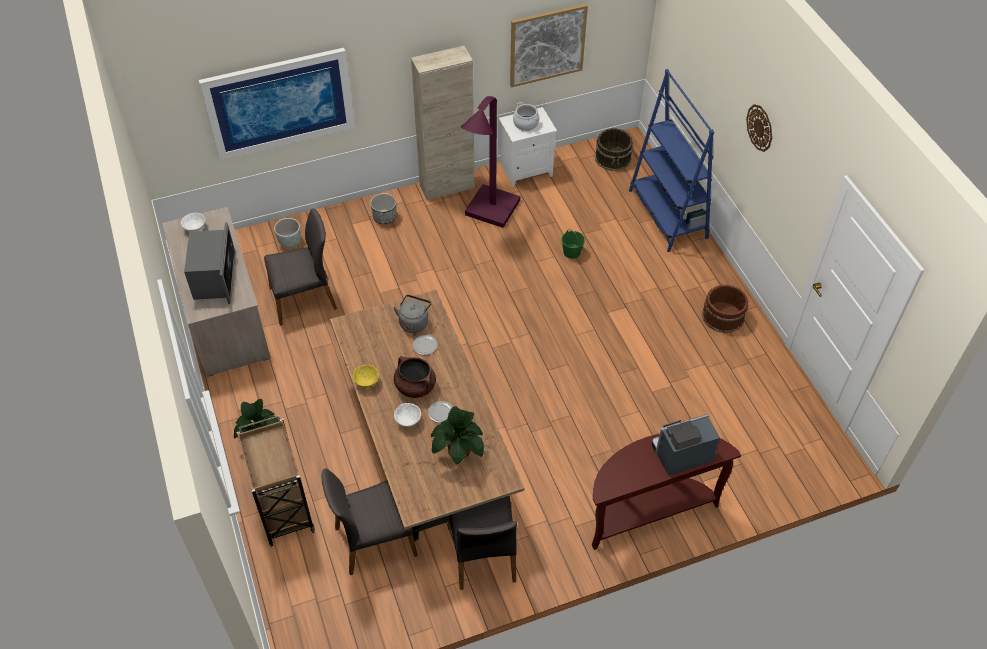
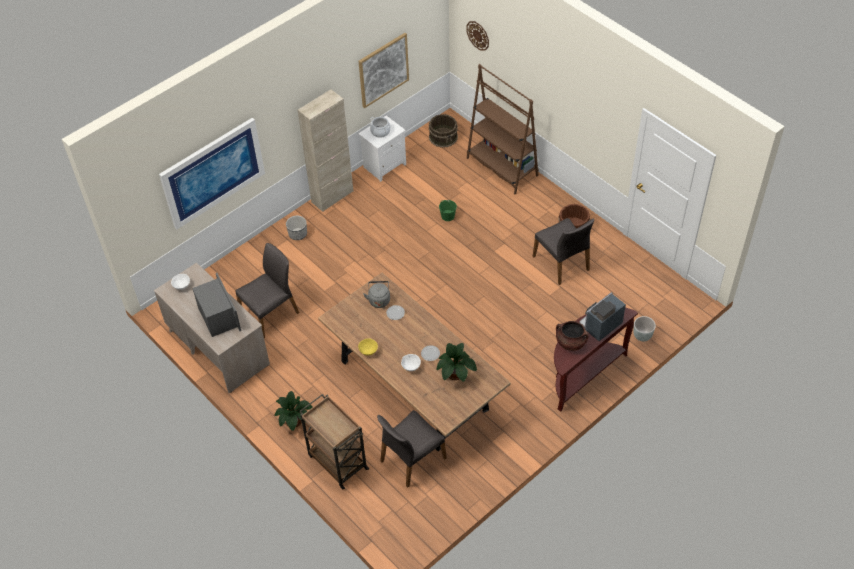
camera: 20 degrees left, 0 degrees up
grey planter [274,218,301,248] -> grey planter moved to [633,316,656,342]
brown cooking pot [394,356,436,398] -> brown cooking pot moved to [556,321,588,351]
grey chair [448,496,517,590] -> grey chair moved to [533,218,594,285]
purple floor lamp [461,96,520,228] -> none
blue bookcase [629,69,714,252] -> brown bookcase [467,64,539,194]
wall clock [746,104,772,152] -> wall clock moved to [466,21,489,51]

